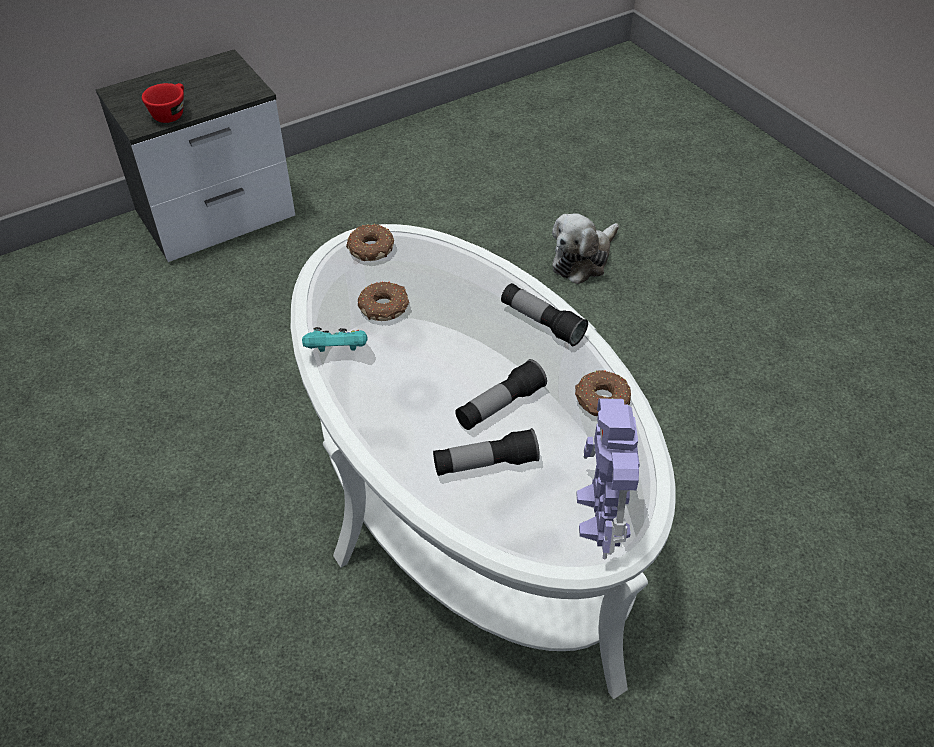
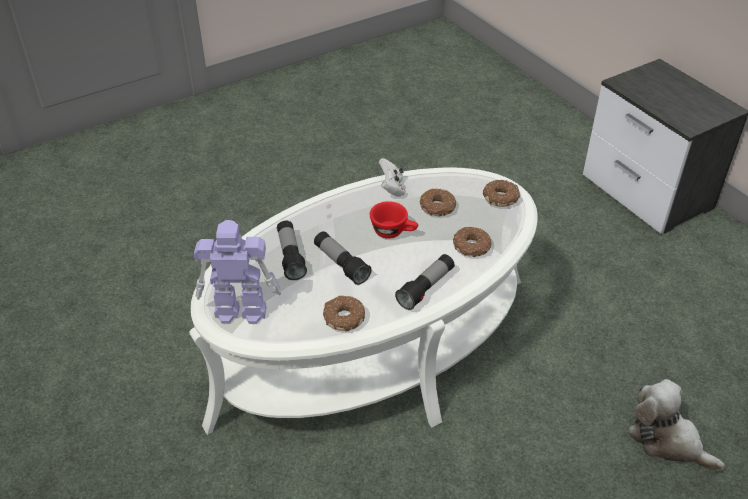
camera: 90 degrees right, 5 degrees down
red cup [142,83,184,123] -> red cup moved to [370,201,418,239]
turquoise game controller [302,327,368,352] -> white game controller [379,158,405,197]
none -> donut [453,226,491,257]

